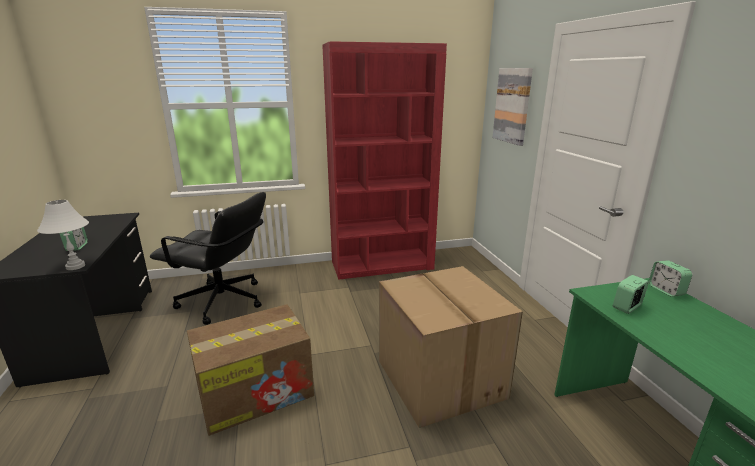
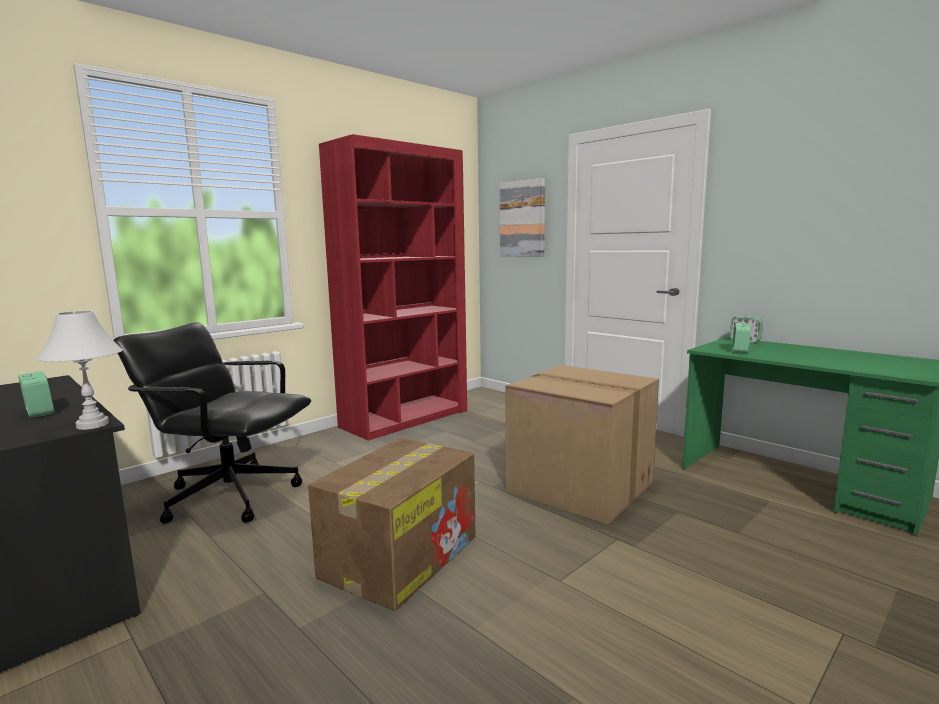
camera: 30 degrees left, 10 degrees down
black office chair [150,192,266,325] -> black office chair turned 150 degrees counterclockwise [113,322,311,524]

